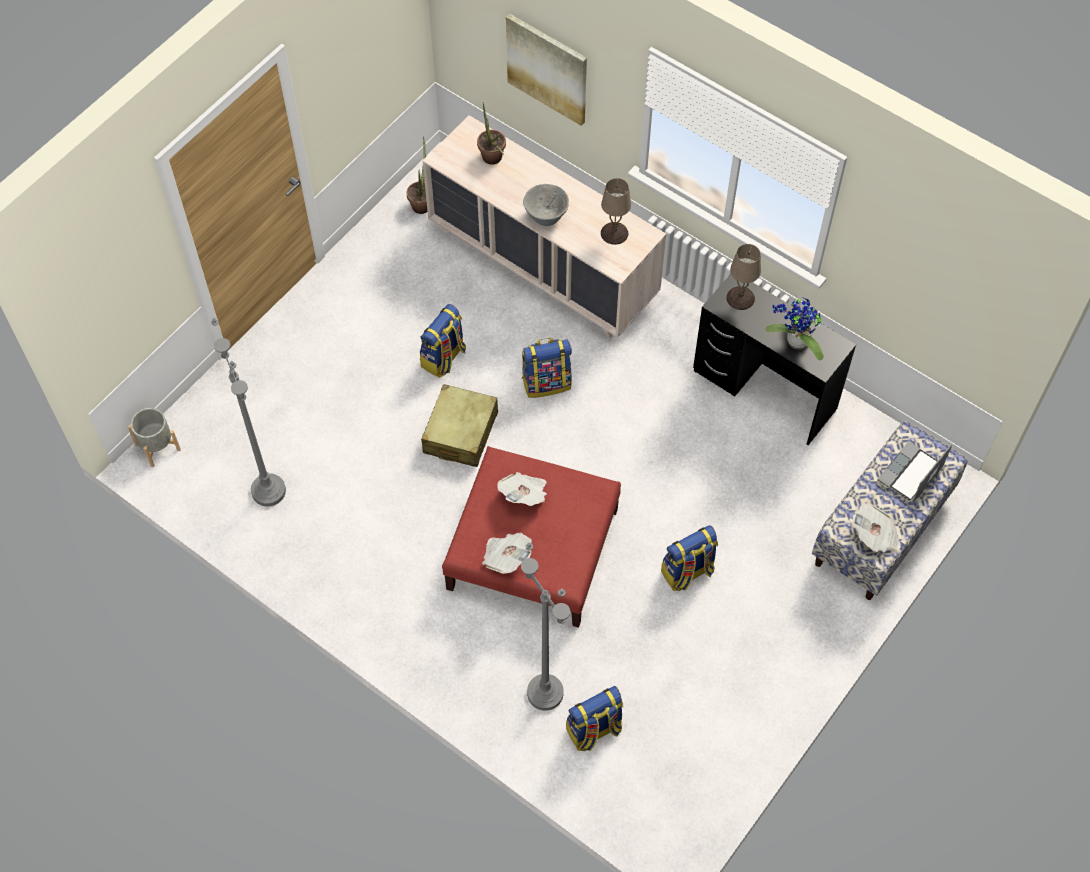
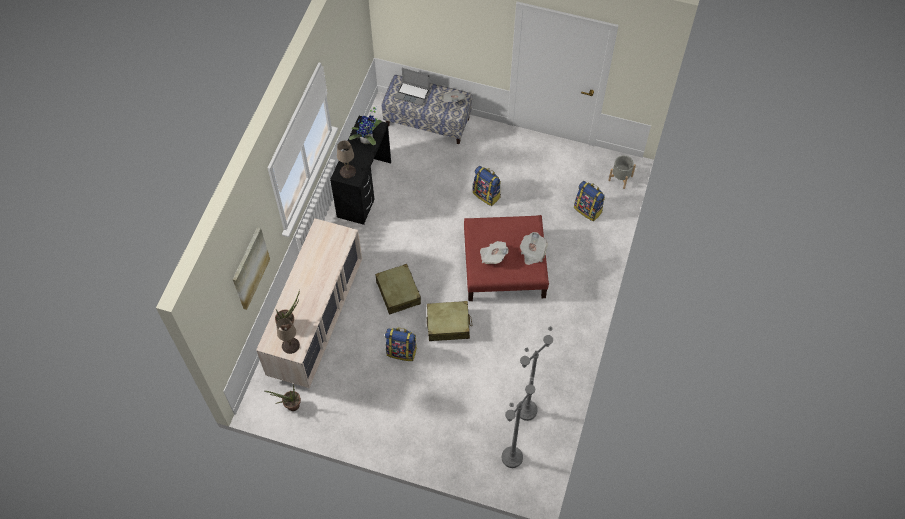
camera: 110 degrees left, 0 degrees up
grey planter [128,408,181,467] -> grey planter moved to [608,155,636,189]
grey floor lamp [521,542,570,711] -> grey floor lamp moved to [502,377,535,468]
backpack [522,338,572,398] -> beige suitcase [375,264,421,315]
grey bowl [523,184,569,226] -> none
beige table lamp [601,178,631,245] -> beige table lamp moved to [277,318,300,354]

